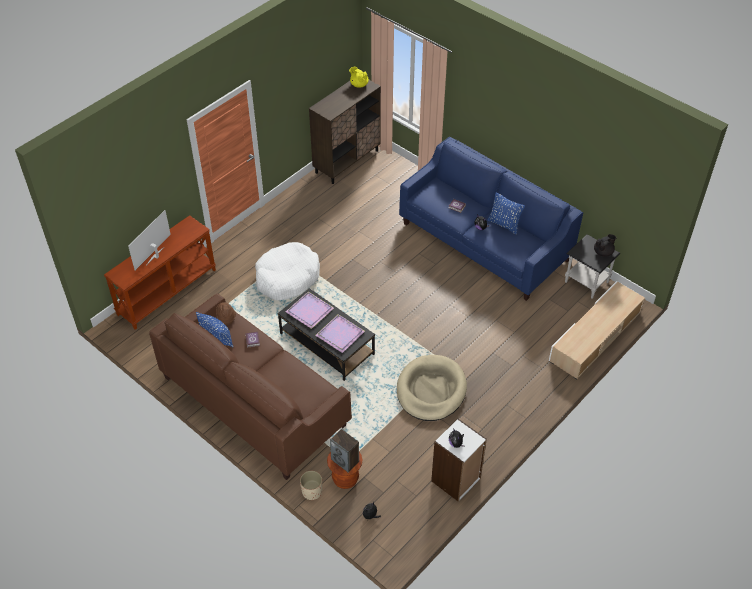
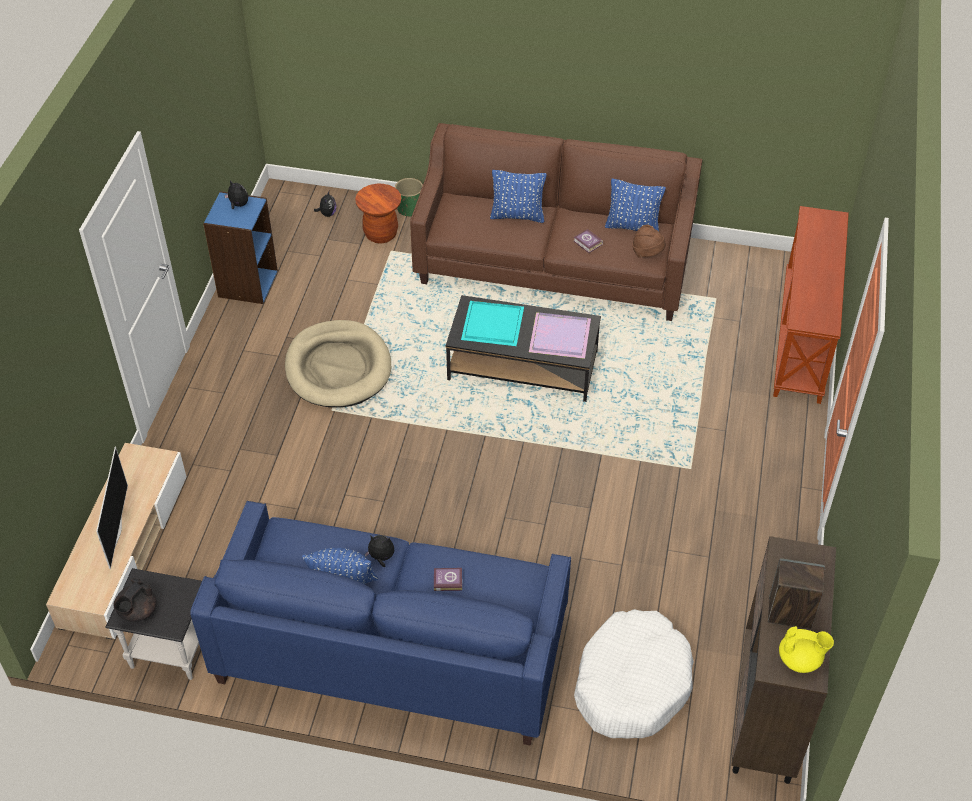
camera: 150 degrees right, 0 degrees up
television [128,210,171,270] -> television moved to [96,447,128,569]
white dog bed [255,242,320,300] -> white dog bed moved to [574,609,694,739]
beige planter [300,471,322,501] -> green planter [395,178,423,216]
purple tray [315,314,365,353] -> turquoise tray [461,301,524,346]
speaker [330,429,359,473] -> speaker moved to [768,558,825,629]
white bookcase [431,419,487,502] -> blue bookcase [203,191,278,304]
none -> blue pillow [490,170,547,223]

